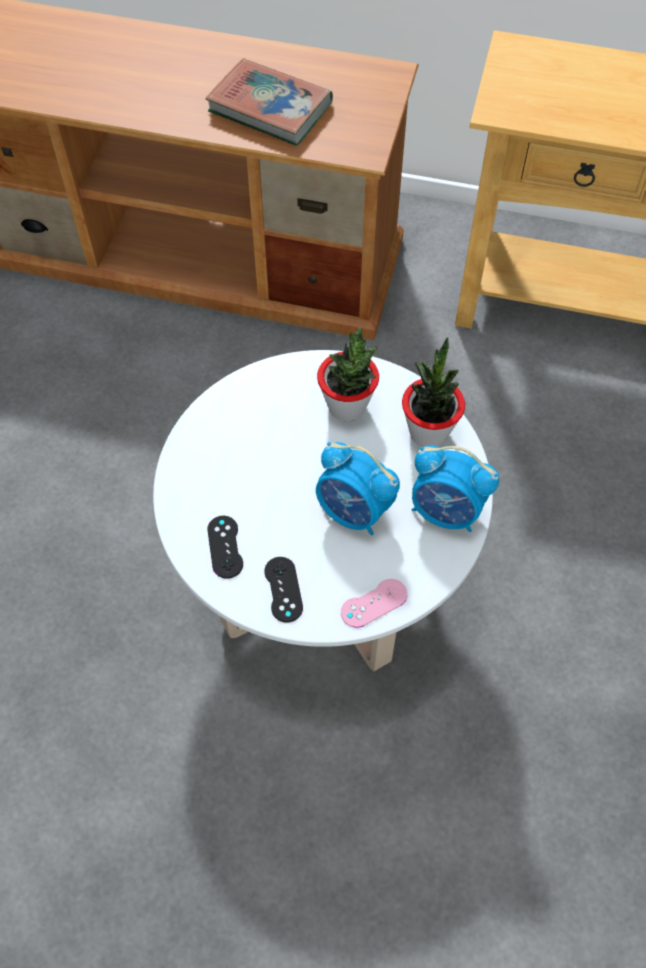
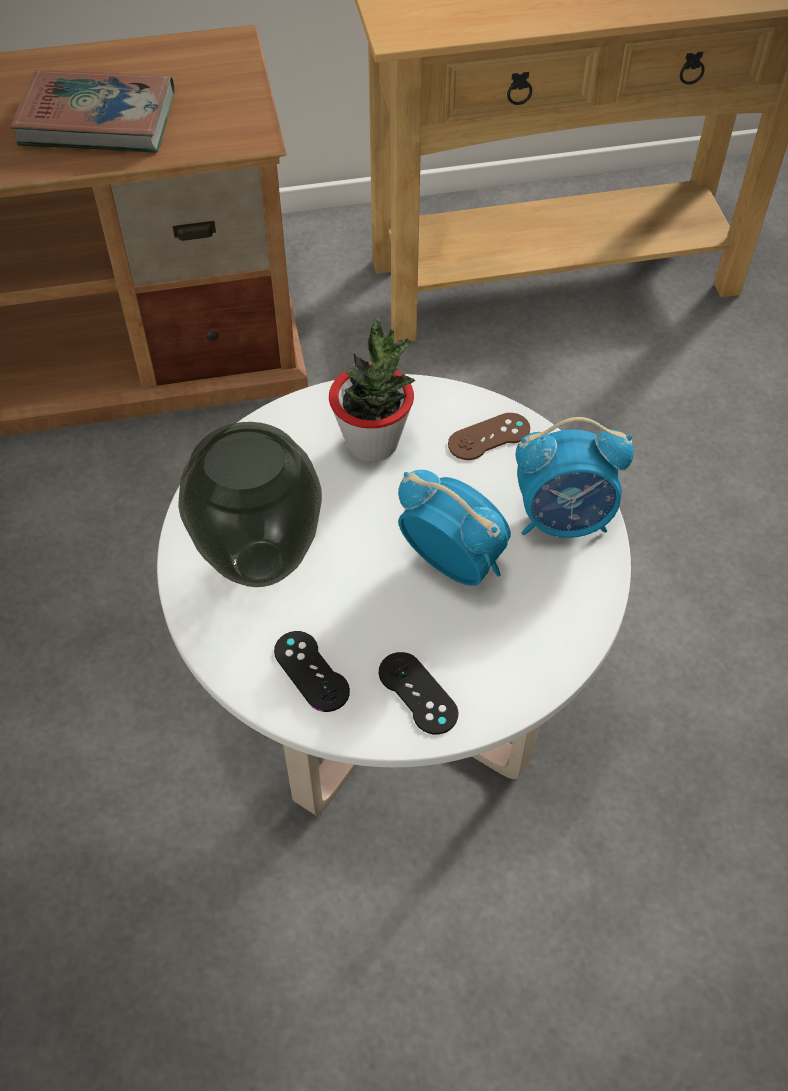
camera: 25 degrees left, 5 degrees down
alarm clock [316,442,400,536] -> alarm clock turned 150 degrees counterclockwise [398,470,511,586]
pink game controller [341,579,407,628] -> none
potted plant [402,337,465,447] -> brown game controller [448,413,530,460]
none -> vase [178,422,322,587]

